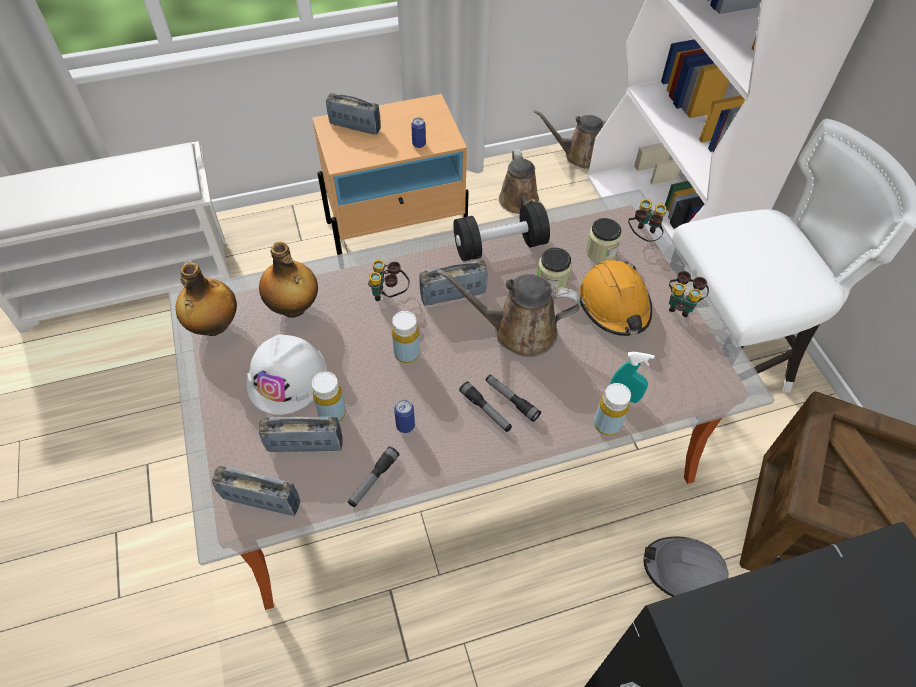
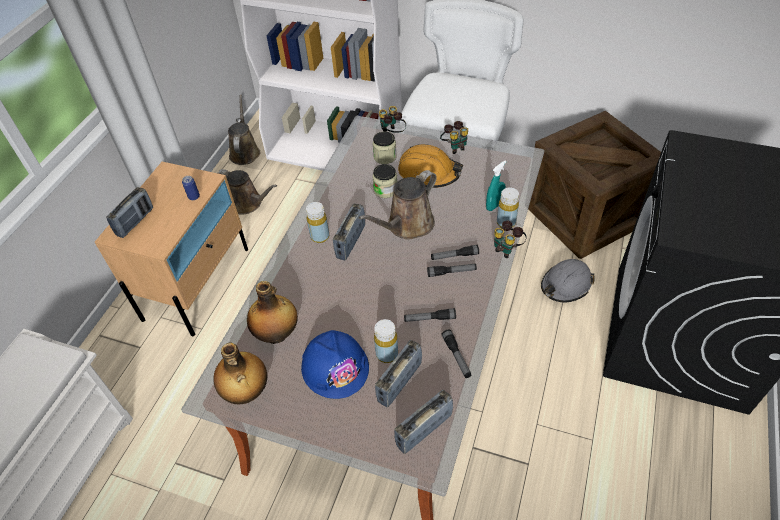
camera: 50 degrees left, 5 degrees down
white hard hat [246,334,327,415] -> blue hard hat [301,330,369,399]
radio [326,93,381,135] -> radio turned 150 degrees clockwise [106,187,153,238]
binoculars [368,260,410,301] -> binoculars moved to [494,220,527,258]
yellow bottle [392,311,420,363] -> yellow bottle moved to [306,202,329,243]
can [394,399,415,433] -> flashlight [404,308,456,322]
black dumbbell [453,202,550,261] -> none
brown watering can [534,110,607,169] -> brown watering can turned 135 degrees clockwise [228,95,261,165]

